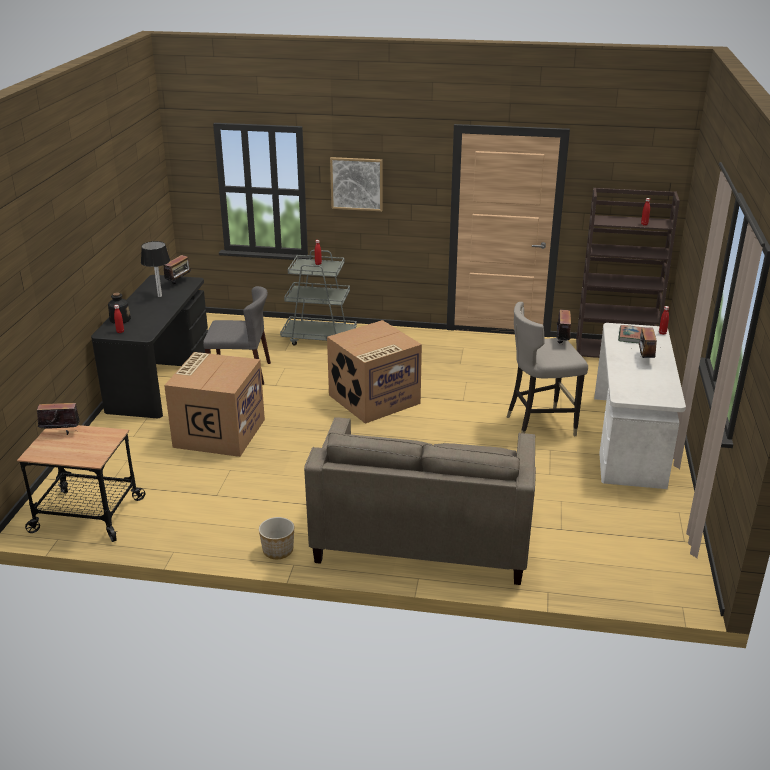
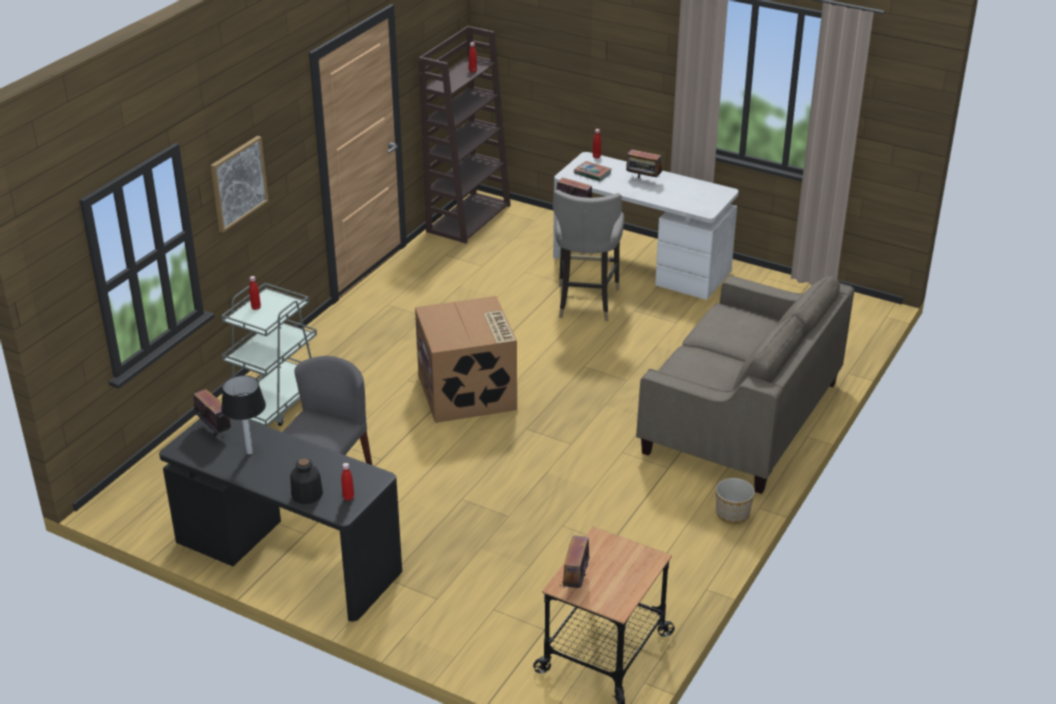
camera: 70 degrees left, 5 degrees up
cardboard box [164,352,265,457] -> none

